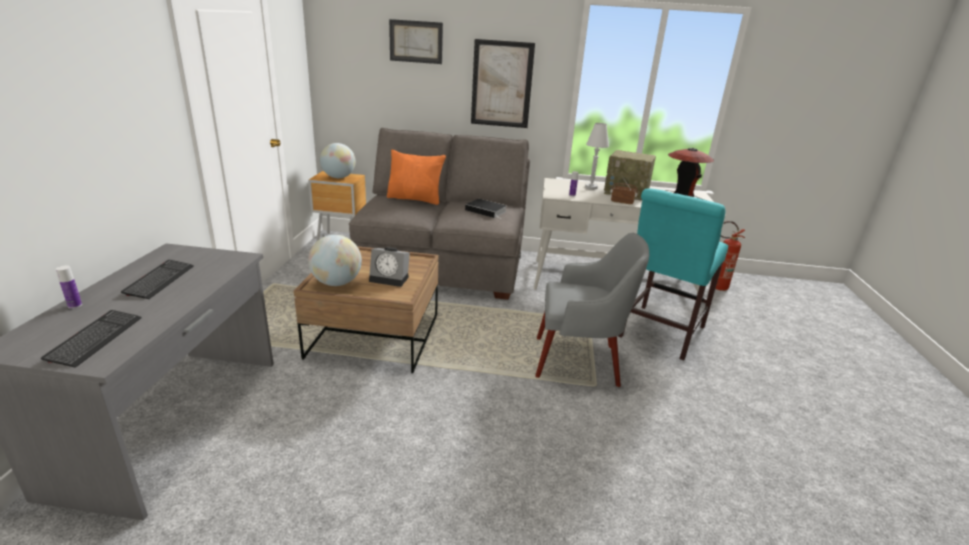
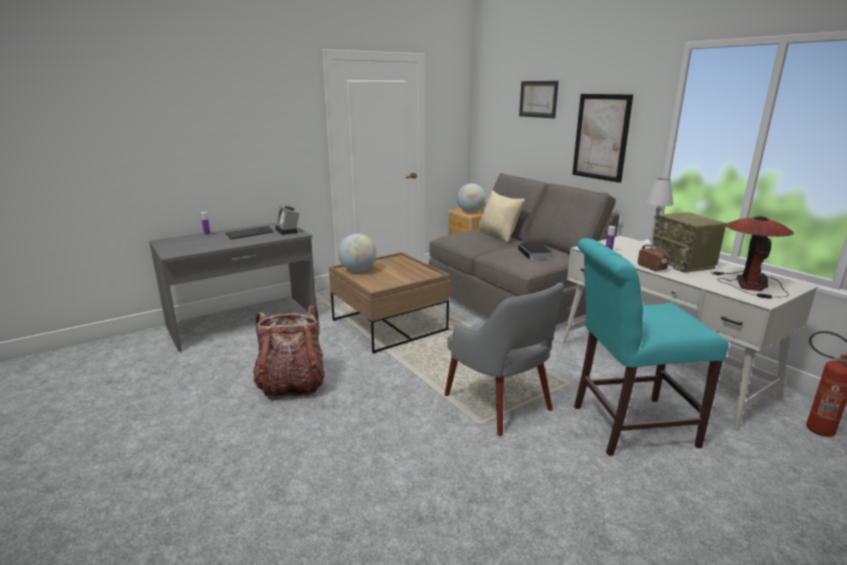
camera: 50 degrees right, 5 degrees down
keyboard [41,310,142,368] -> none
alarm clock [369,247,410,287] -> alarm clock moved to [275,206,299,235]
orange pillow [387,150,446,205] -> beige pillow [479,190,525,242]
none -> backpack [253,305,325,401]

